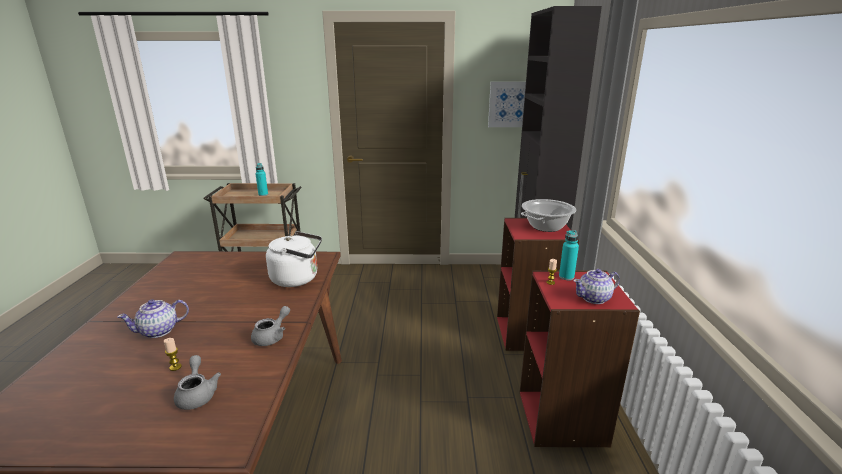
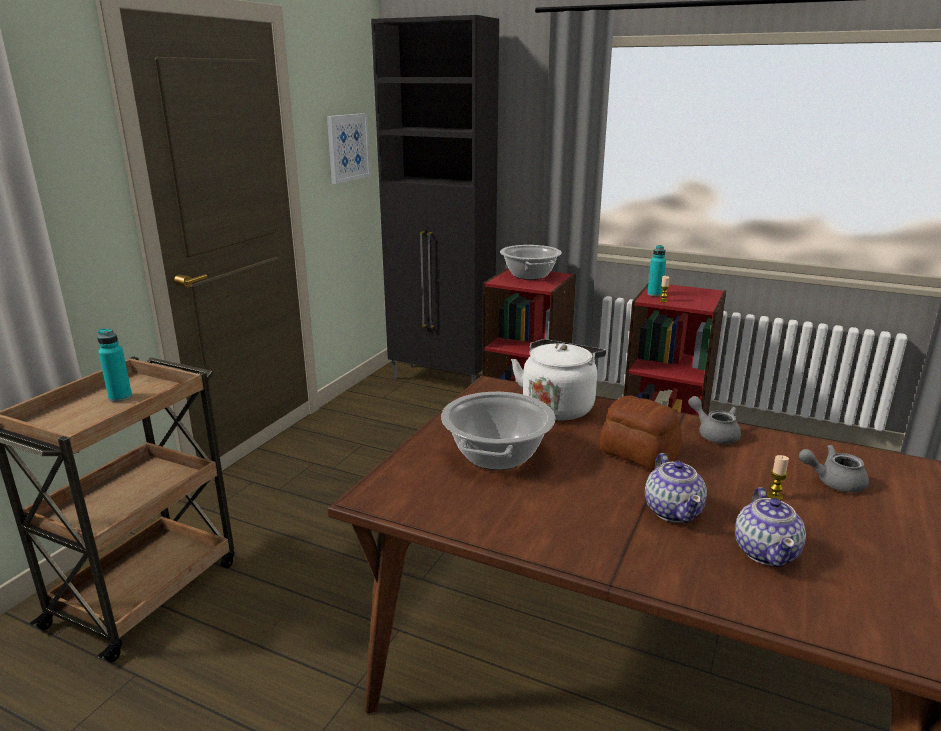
camera: 65 degrees left, 0 degrees up
teapot [573,269,620,304] -> teapot moved to [735,487,806,567]
none -> cooking pot [441,392,555,470]
none -> bread [600,396,682,470]

